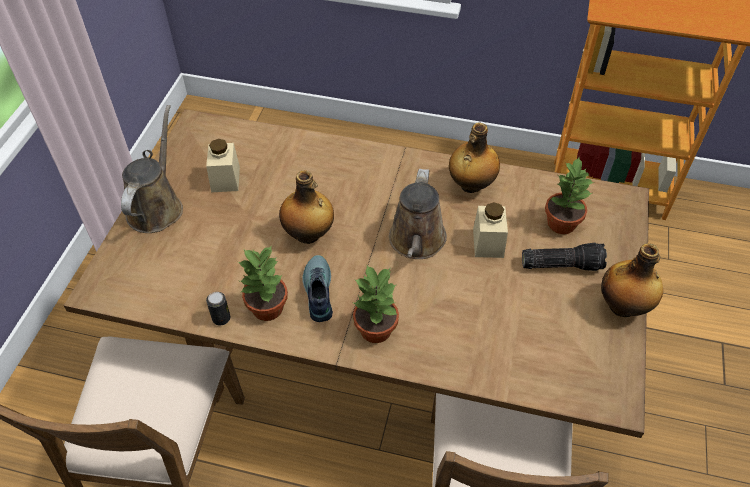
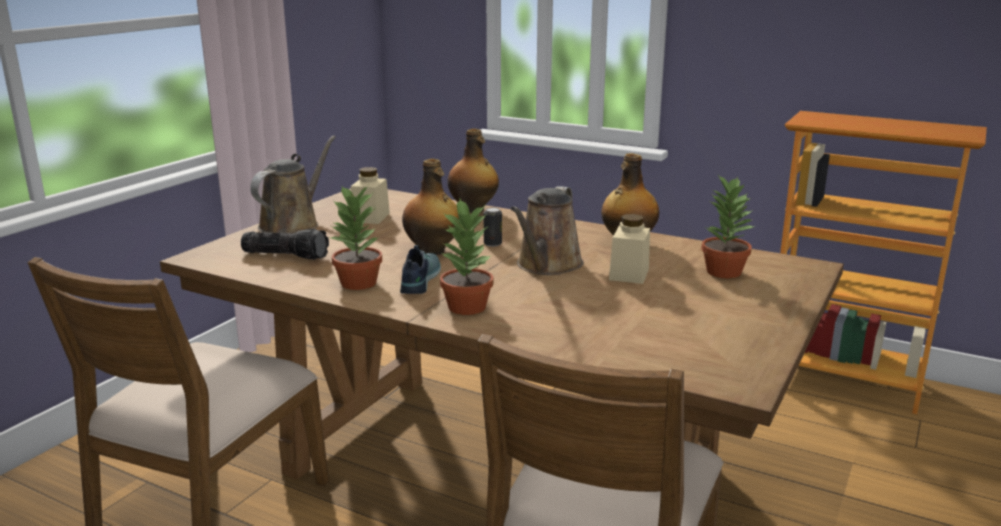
camera: 15 degrees right, 30 degrees down
can [206,292,230,326] -> can moved to [484,207,502,247]
flashlight [522,242,607,271] -> flashlight moved to [241,229,329,260]
bottle [601,243,663,317] -> bottle moved to [447,129,499,213]

